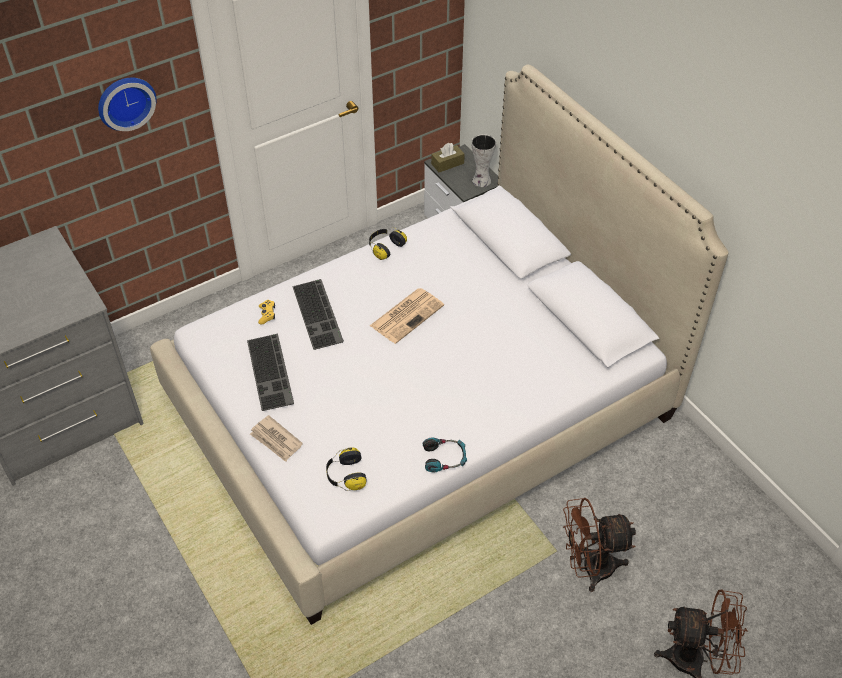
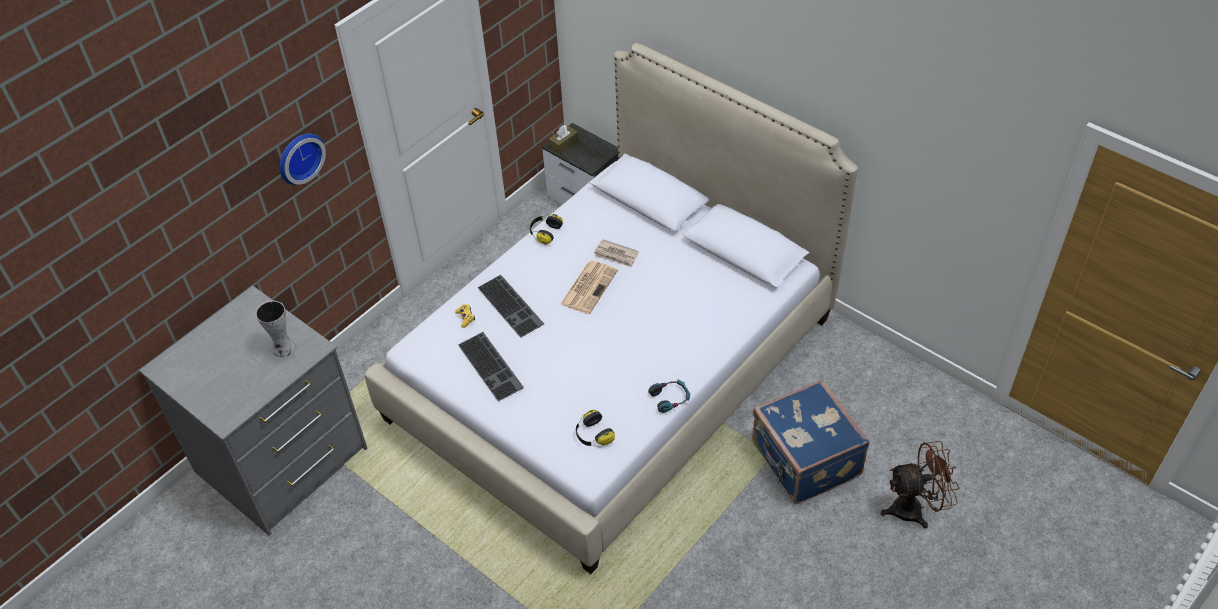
camera: 15 degrees left, 0 degrees up
newspaper [250,415,303,462] -> newspaper moved to [594,239,639,267]
vase [471,134,496,187] -> vase moved to [256,301,295,357]
brown fan [563,498,636,592] -> blue suitcase [752,379,869,504]

